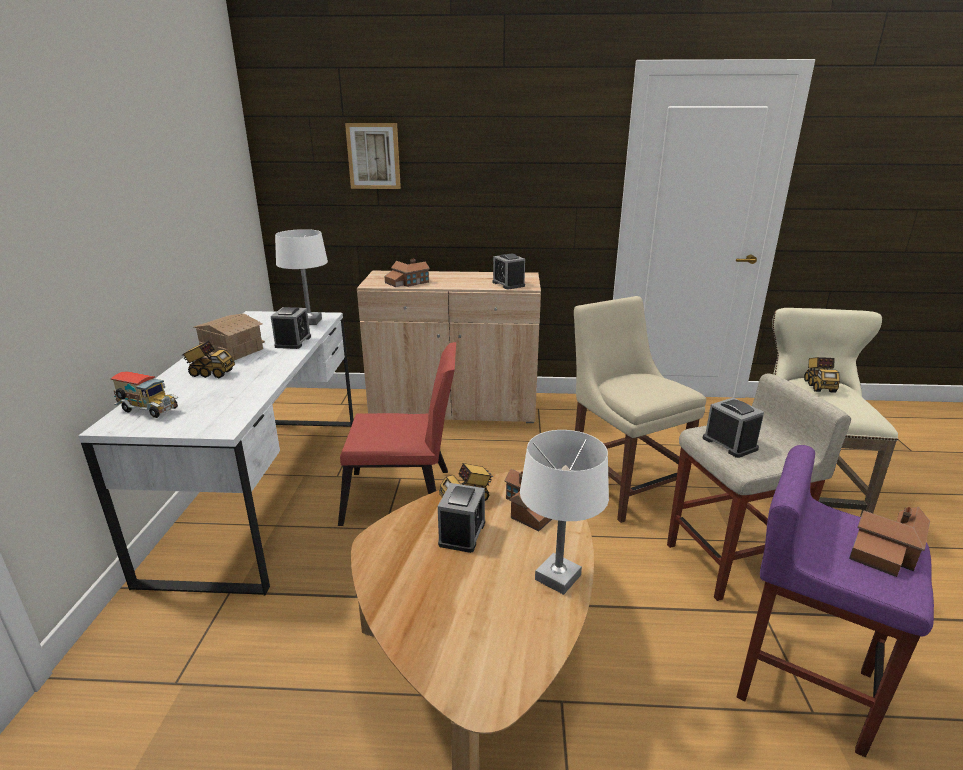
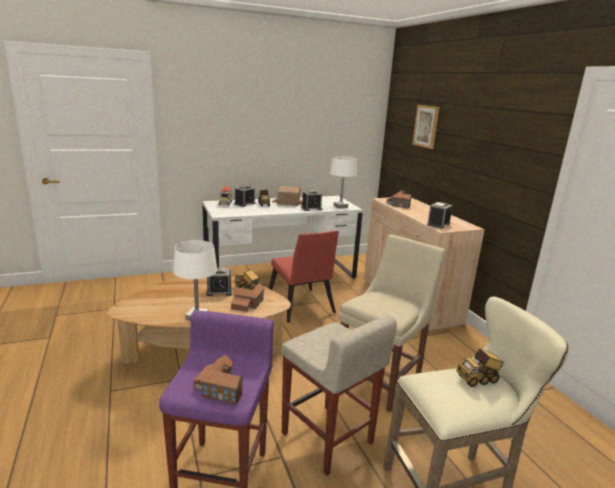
camera: 65 degrees right, 5 degrees down
alarm clock [703,398,764,458] -> alarm clock moved to [234,185,255,207]

